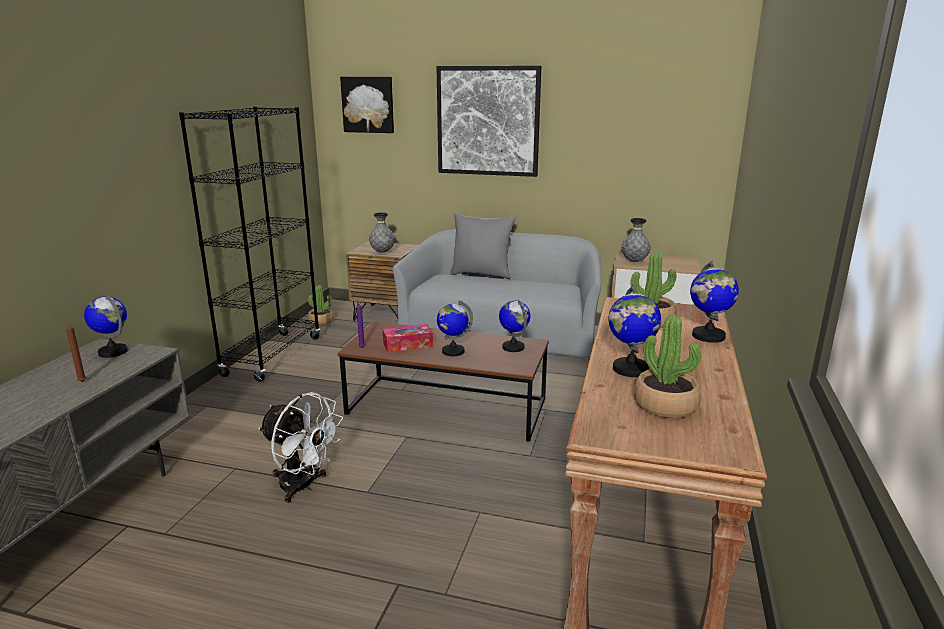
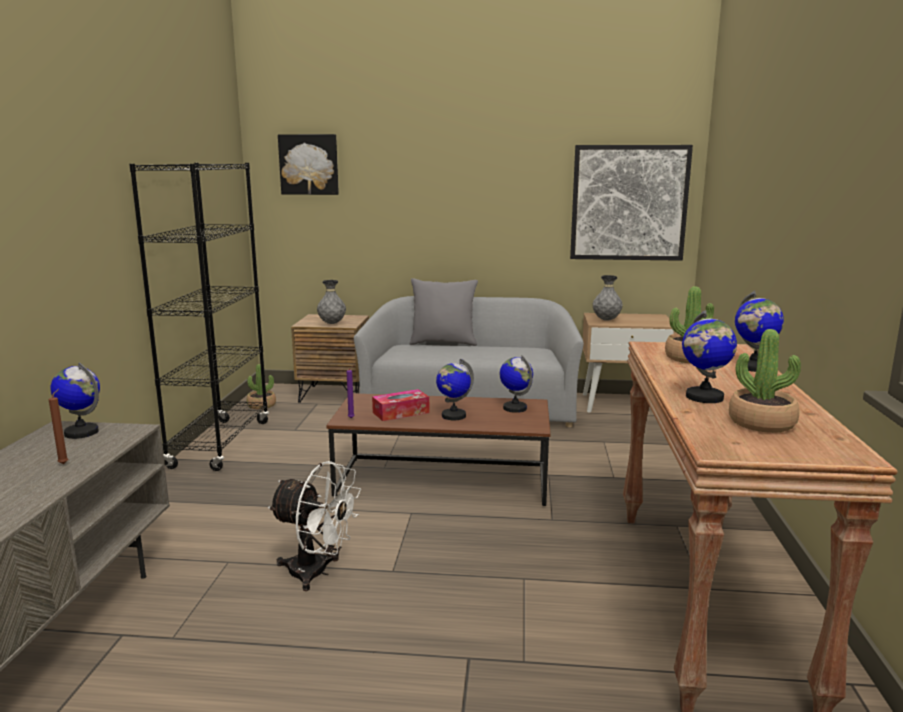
camera: 10 degrees left, 5 degrees down
picture [436,66,541,177] -> picture moved to [570,145,693,261]

